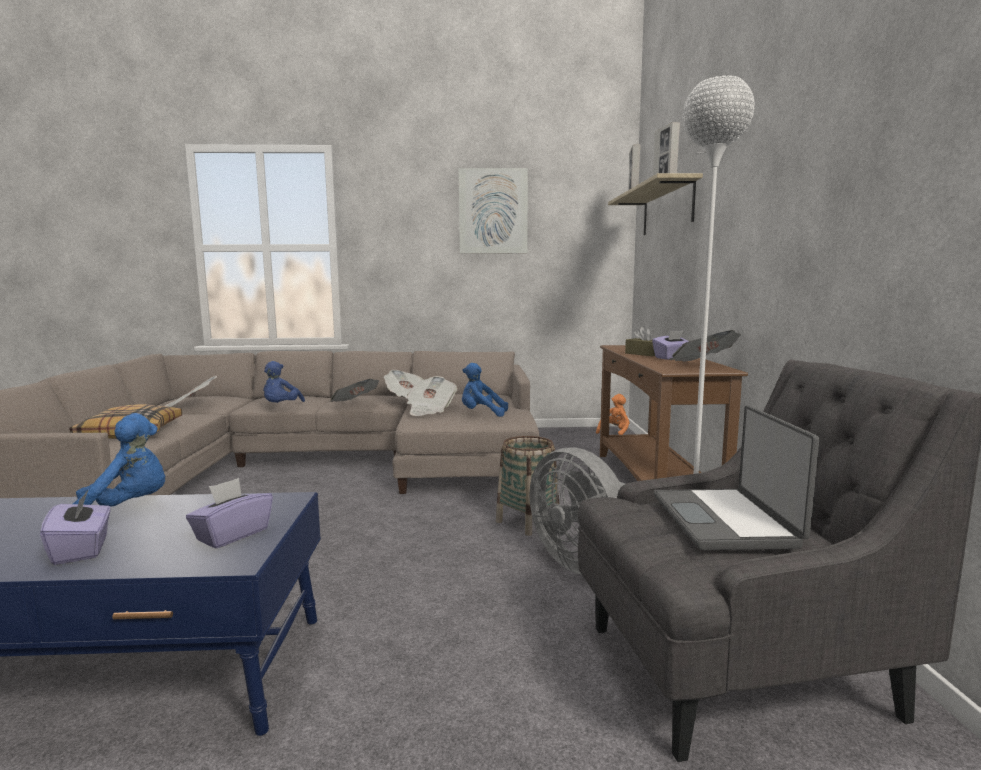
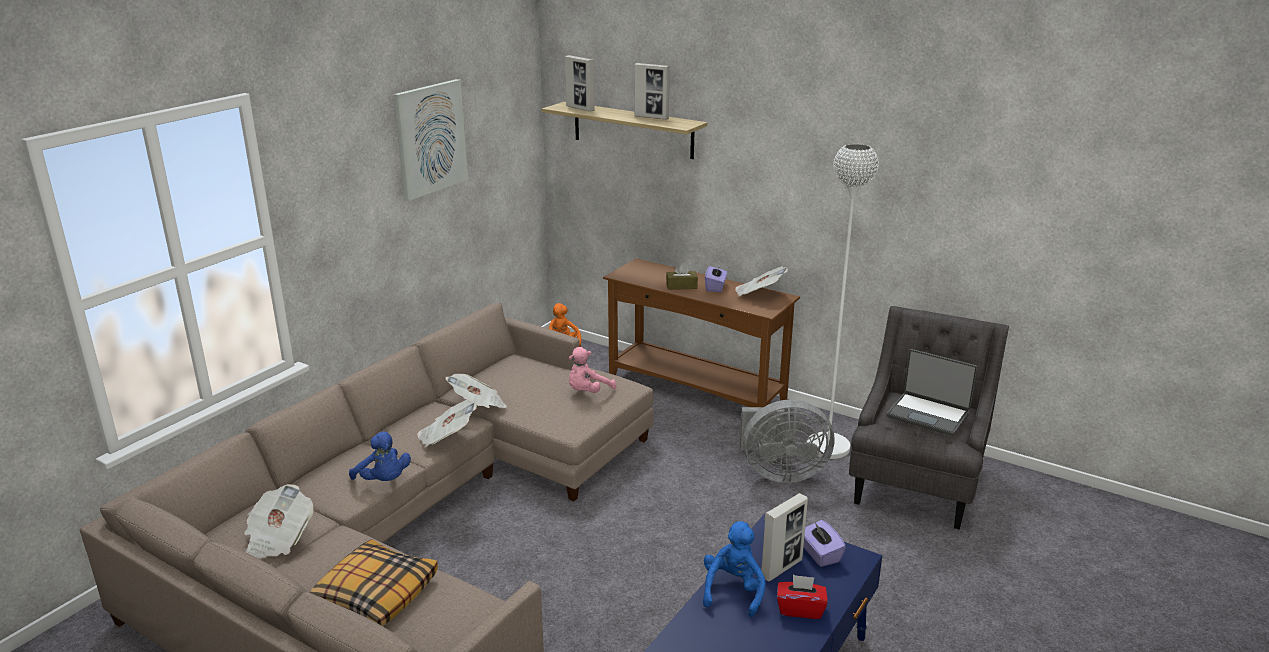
camera: 55 degrees left, 15 degrees up
purple tissue box [40,489,110,565] -> red tissue box [777,575,828,619]
newspaper [407,376,458,416] -> none
blue plush toy [462,363,508,417] -> pink plush toy [569,347,616,393]
basket [496,436,559,536] -> none
none -> picture frame [761,493,808,581]

